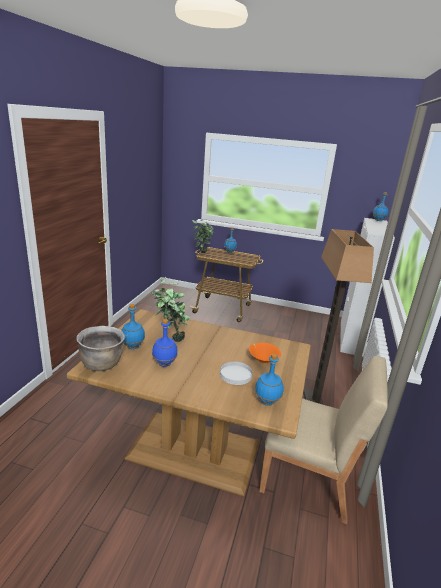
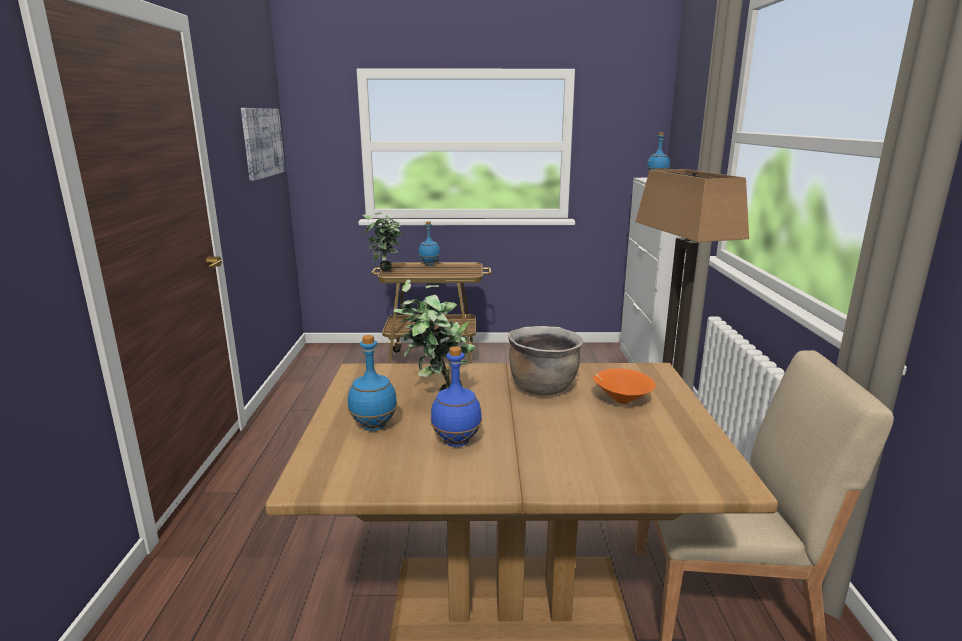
camera: 15 degrees left, 5 degrees down
brown cooking pot [76,326,125,371] -> brown cooking pot moved to [508,326,584,396]
white plate [220,361,253,385] -> none
blue bottle [255,353,284,406] -> none
none -> picture [241,108,285,181]

